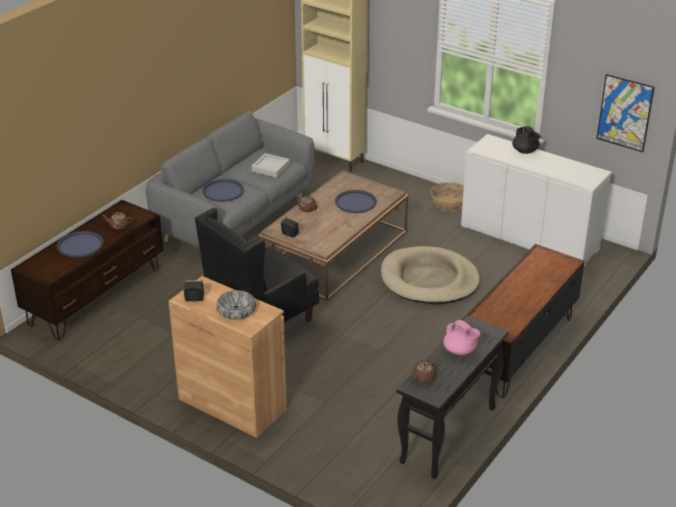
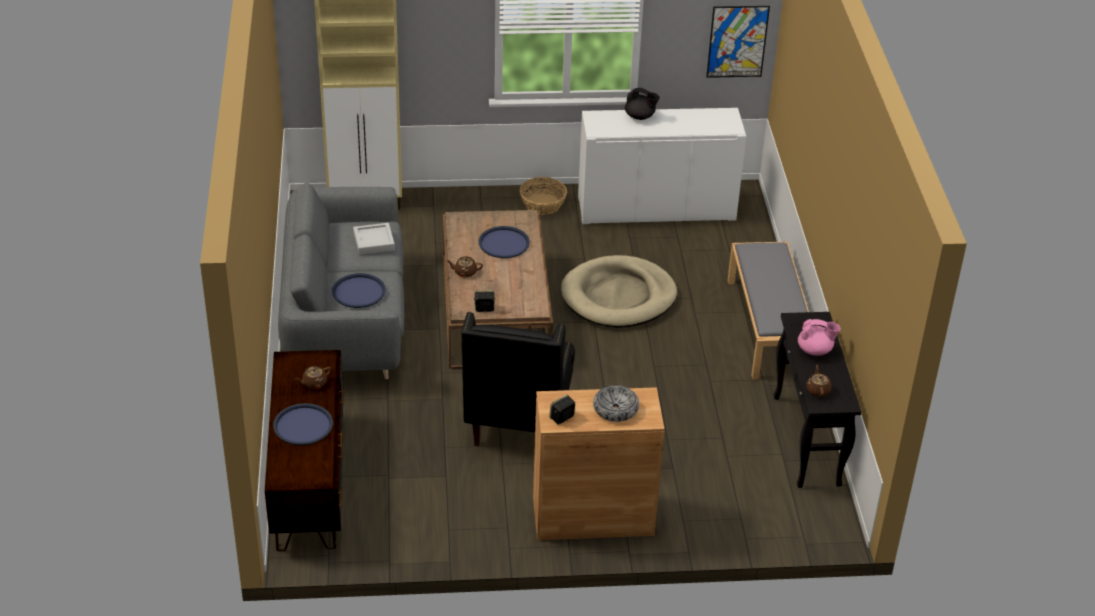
camera: 40 degrees left, 5 degrees up
brown tv stand [462,244,584,398] -> grey bench [727,242,809,379]

